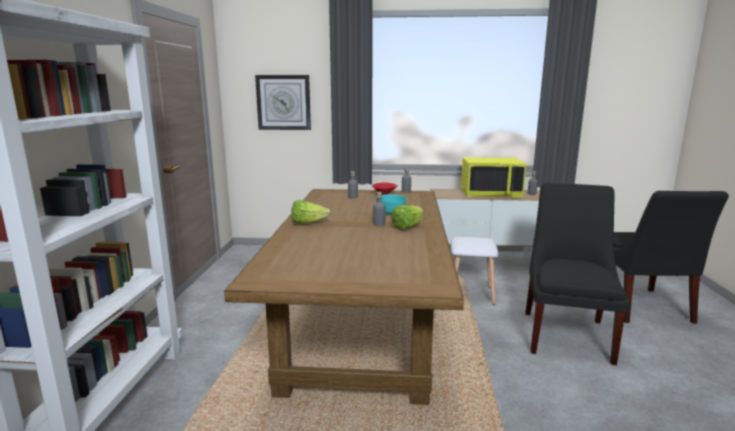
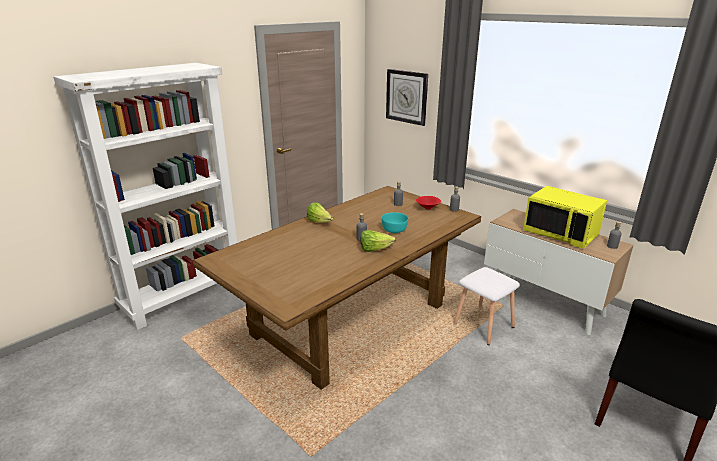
camera: 40 degrees right, 10 degrees up
black chair [525,183,630,365] -> none

